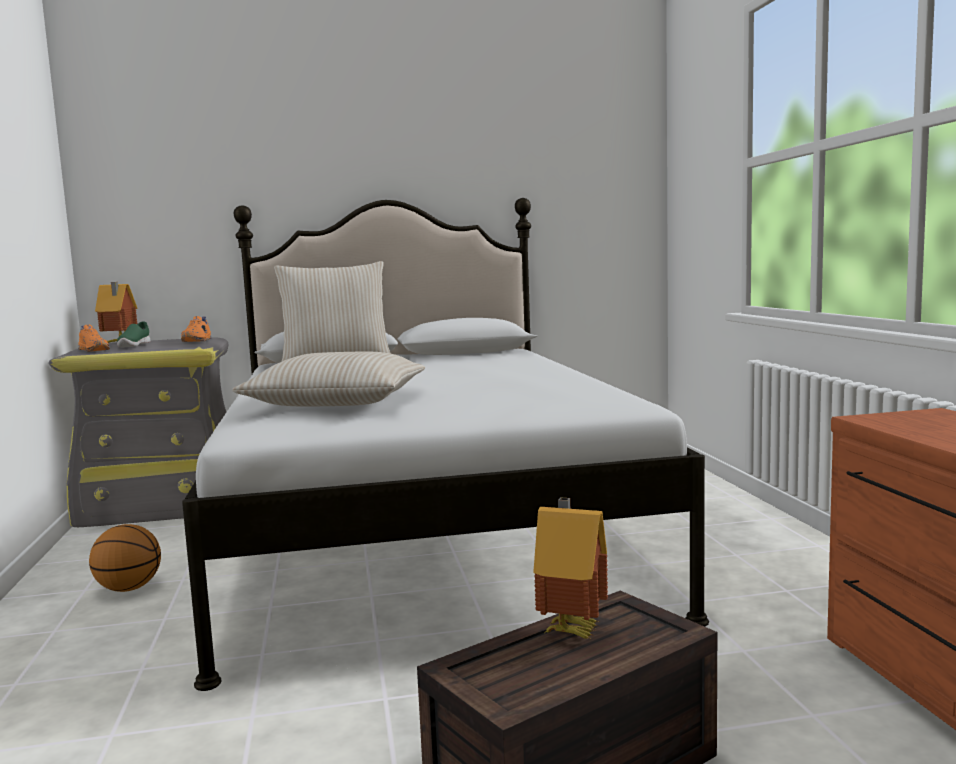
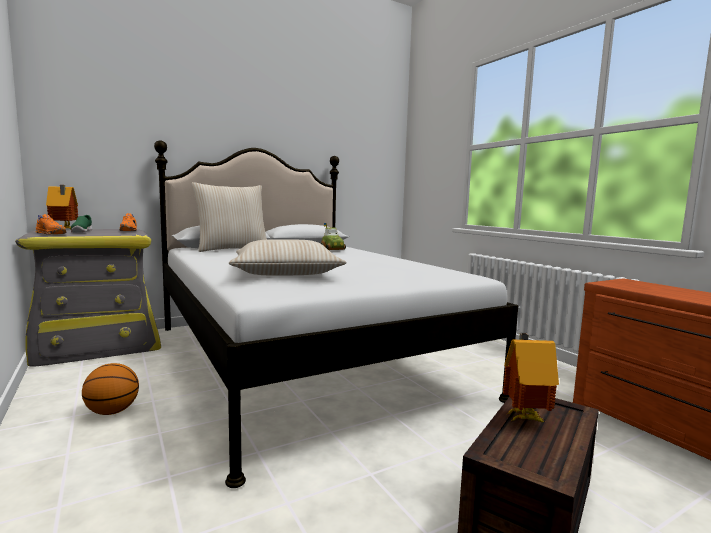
camera: 20 degrees left, 0 degrees up
none -> toy car [321,223,346,250]

